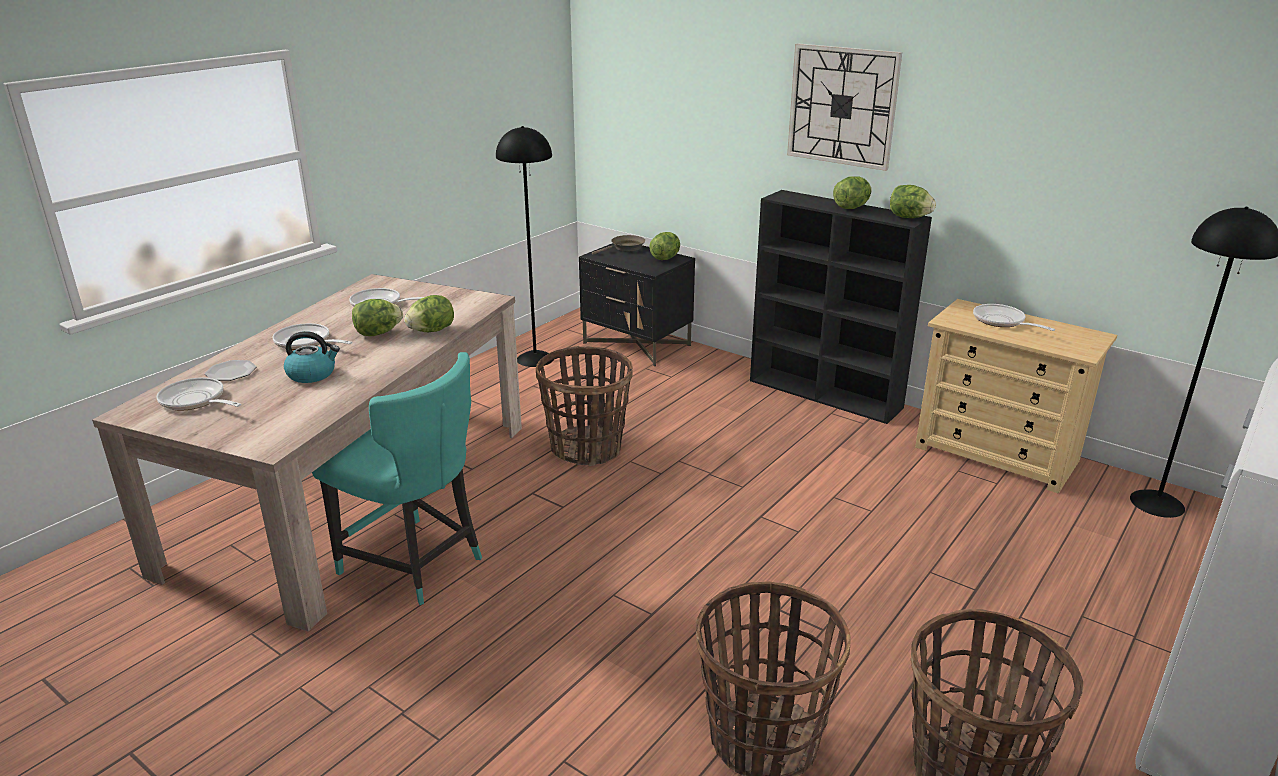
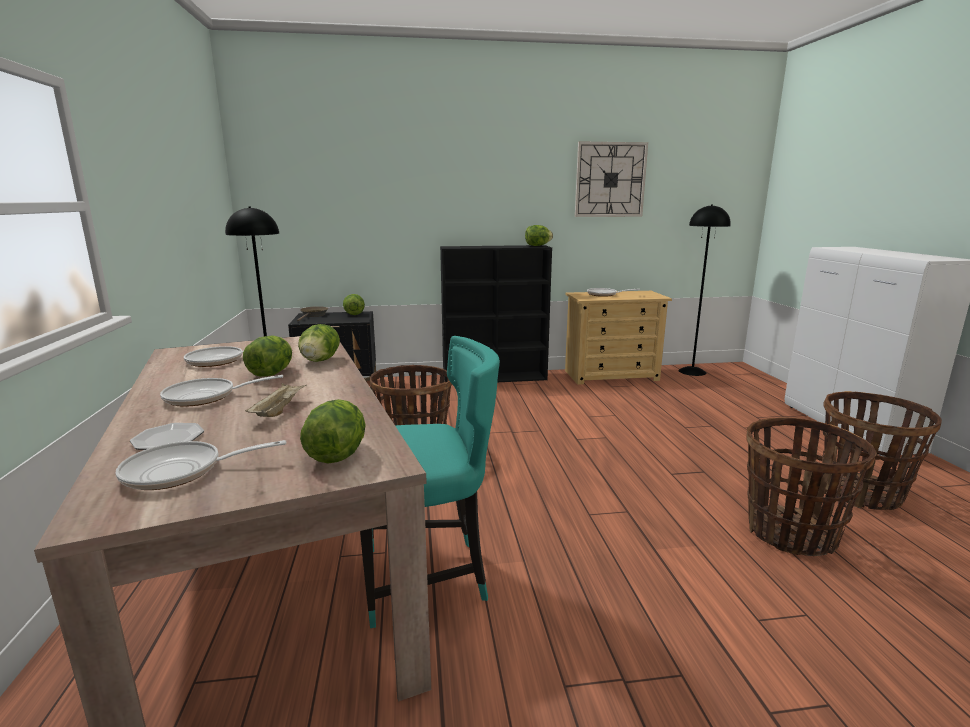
camera: 45 degrees left, 10 degrees down
kettle [284,331,340,383] -> beige tray [245,383,307,417]
wall clock [787,43,902,171] -> wall clock moved to [575,141,648,217]
lettuce [833,176,872,209] -> lettuce moved to [300,399,366,463]

